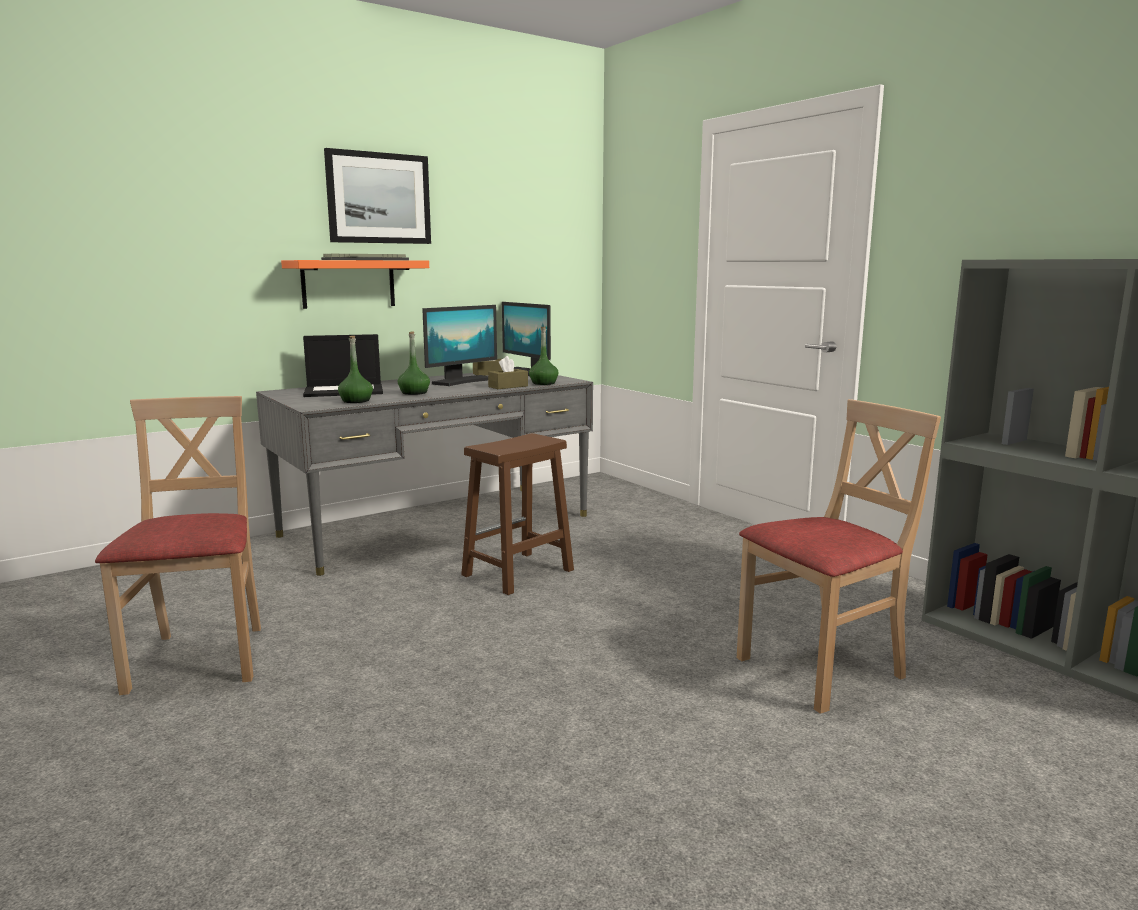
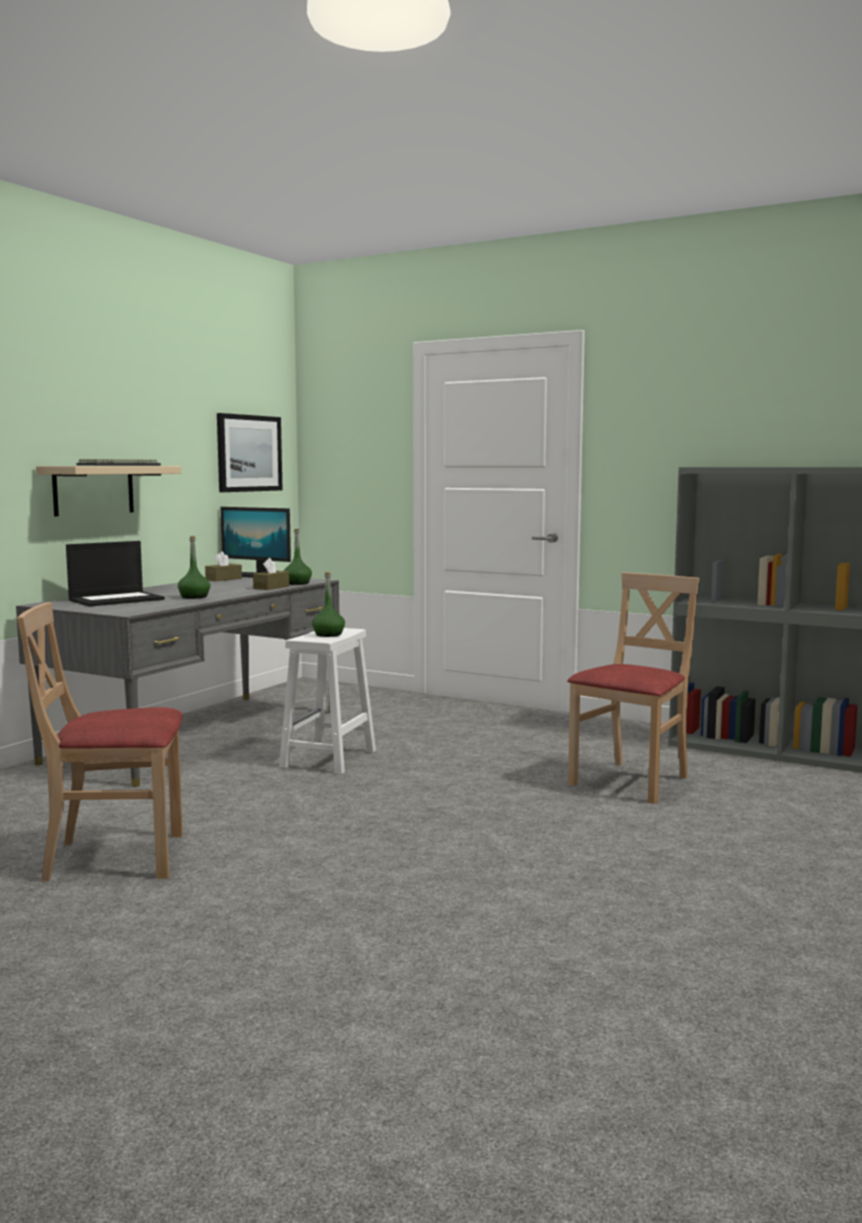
camera: 25 degrees left, 5 degrees down
beige chair [95,396,261,695] -> beige chair turned 60 degrees counterclockwise [17,602,183,882]
orange shelf [281,260,429,309] -> beige shelf [36,466,181,516]
picture [324,148,431,244] -> picture moved to [217,413,283,492]
green bottle [338,336,373,403] -> green bottle moved to [312,572,345,637]
monitor [422,305,497,386] -> none
brown stool [461,433,574,595] -> white stool [279,628,376,775]

